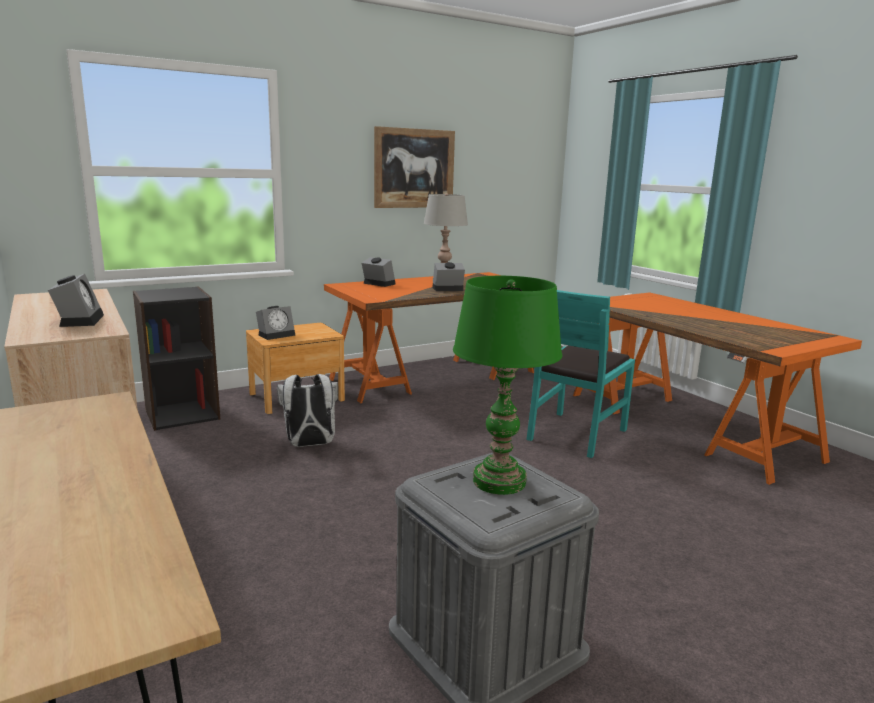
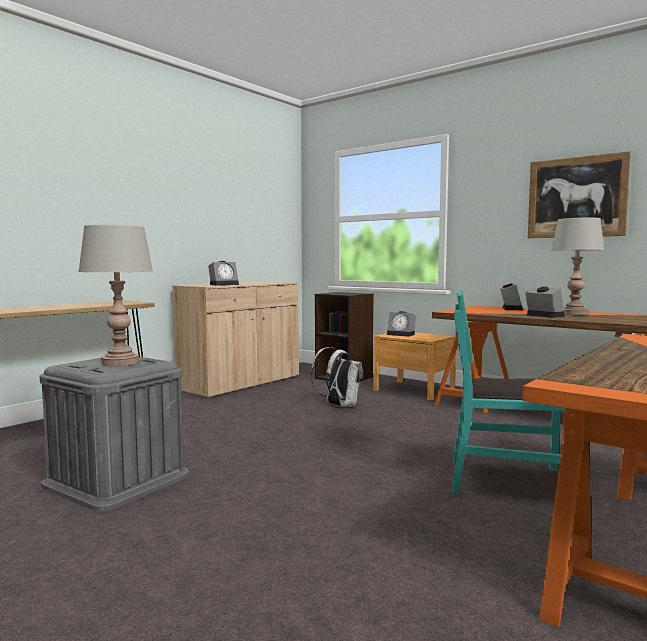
camera: 70 degrees right, 10 degrees down
green table lamp [453,276,562,495] -> grey table lamp [78,224,153,366]

